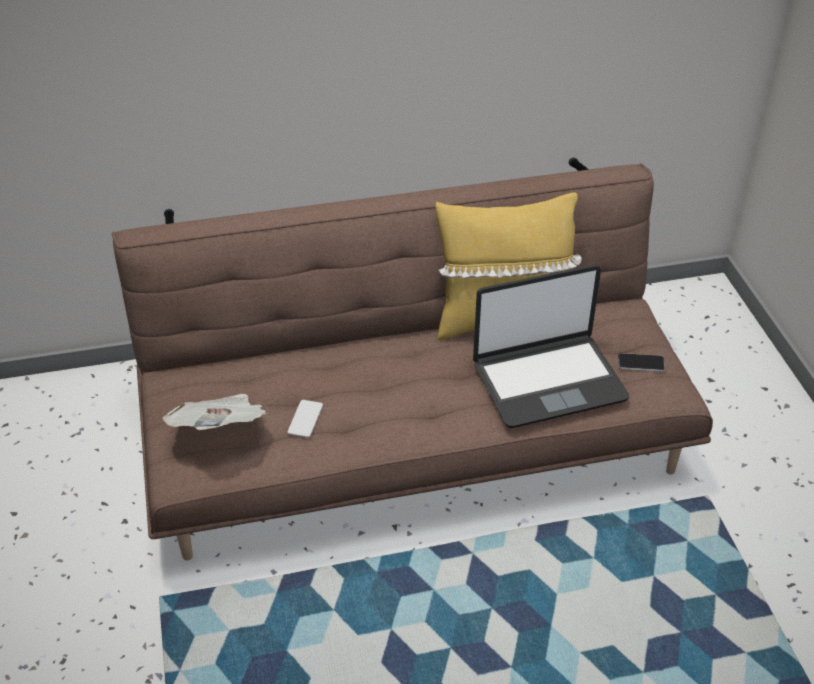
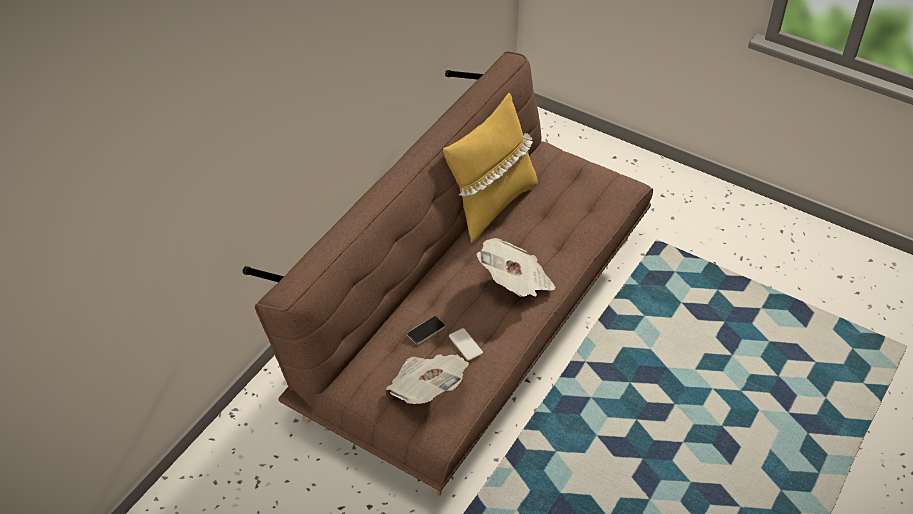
camera: 45 degrees left, 5 degrees up
laptop [473,265,629,428] -> none
phone [618,353,665,372] -> phone moved to [407,316,446,344]
none -> newspaper [476,238,555,297]

